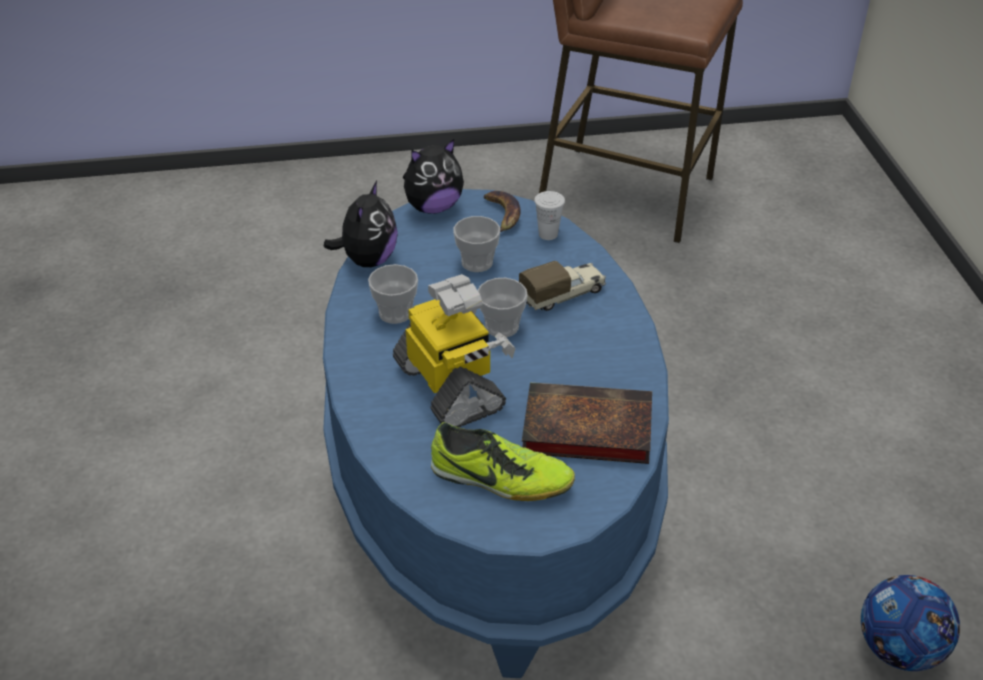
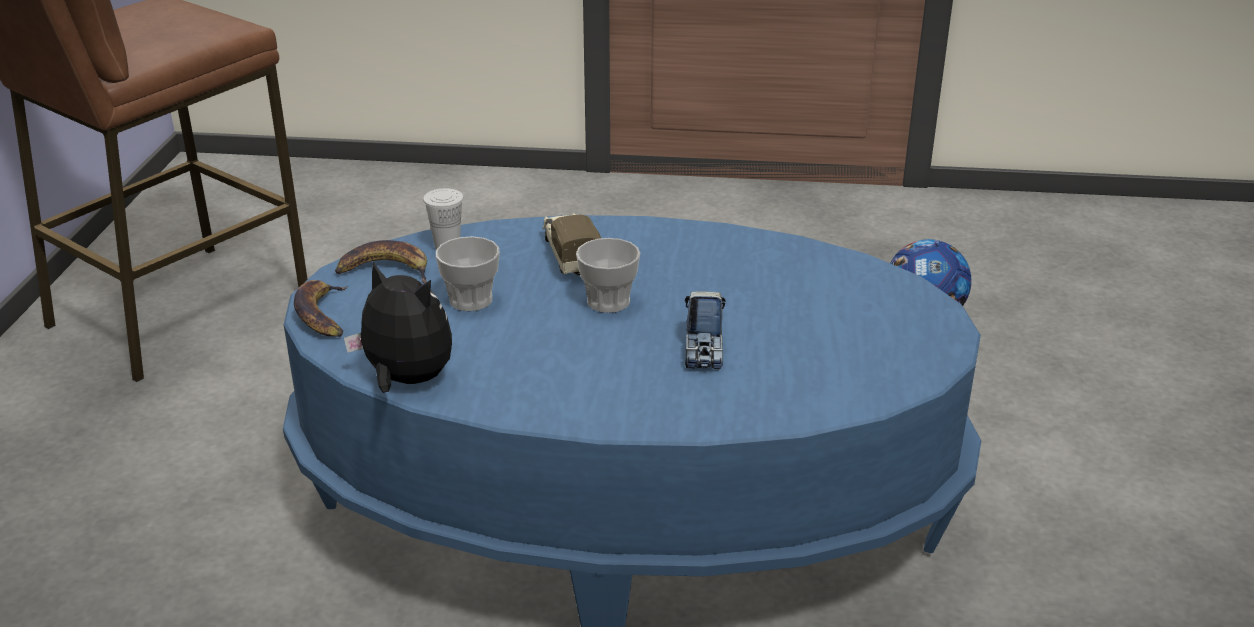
camera: 75 degrees left, 10 degrees down
cup [368,264,418,324] -> none
toy robot [393,274,515,427] -> toy truck [685,292,725,370]
plush toy [403,139,464,214] -> banana [294,280,347,337]
shoe [431,422,575,501] -> none
book [522,382,652,464] -> none

